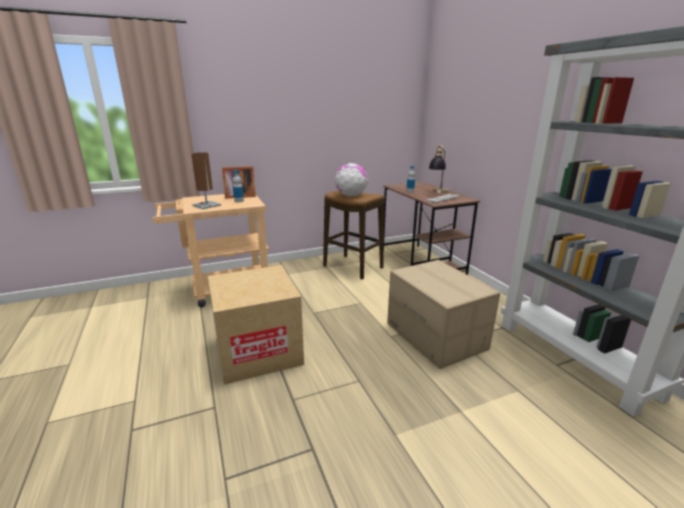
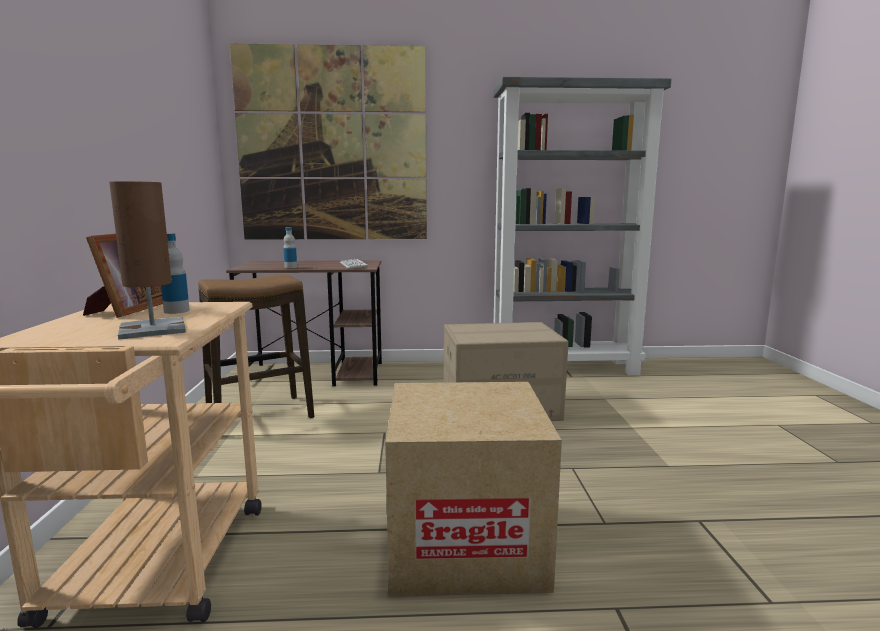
camera: 70 degrees left, 10 degrees down
globe [335,163,368,197] -> none
table lamp [429,145,449,193] -> none
none -> picture [230,44,427,240]

